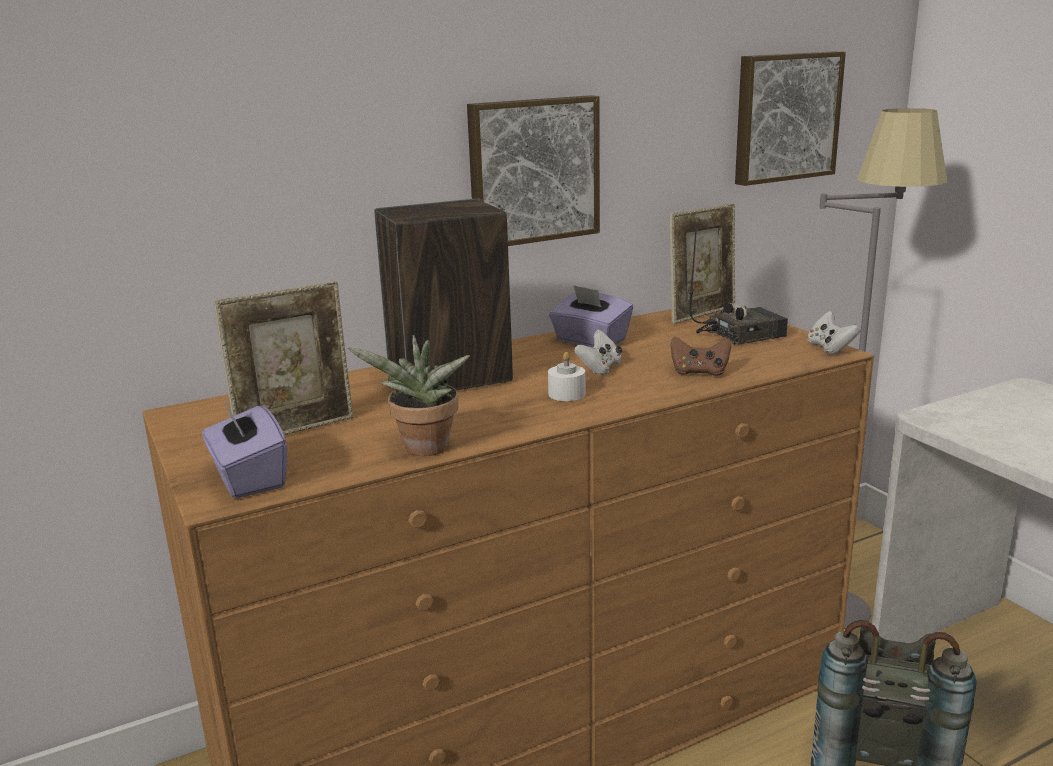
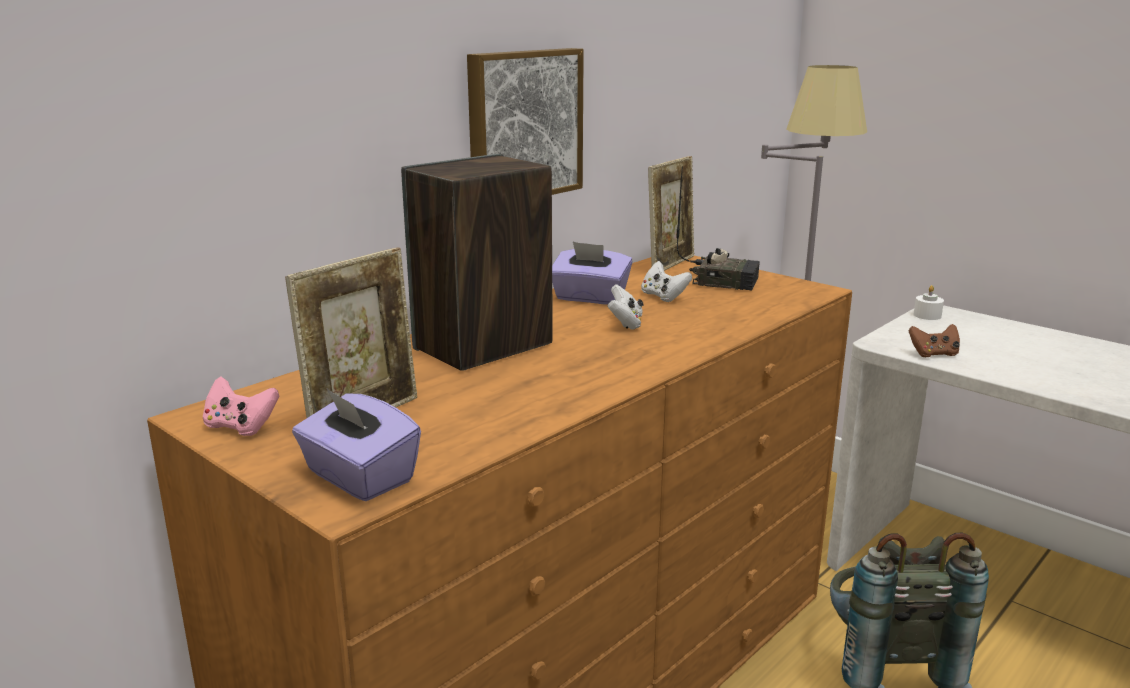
camera: 20 degrees left, 0 degrees up
potted plant [347,335,470,456] -> none
white candle [548,352,586,401] -> white candle moved to [913,285,944,320]
brown game controller [671,336,731,376] -> brown game controller moved to [908,324,960,357]
radio [689,225,788,345] -> radio turned 60 degrees clockwise [676,166,760,290]
picture [735,51,846,186] -> none
white game controller [808,311,861,354] -> white game controller moved to [641,261,692,302]
none -> pink game controller [203,376,279,436]

